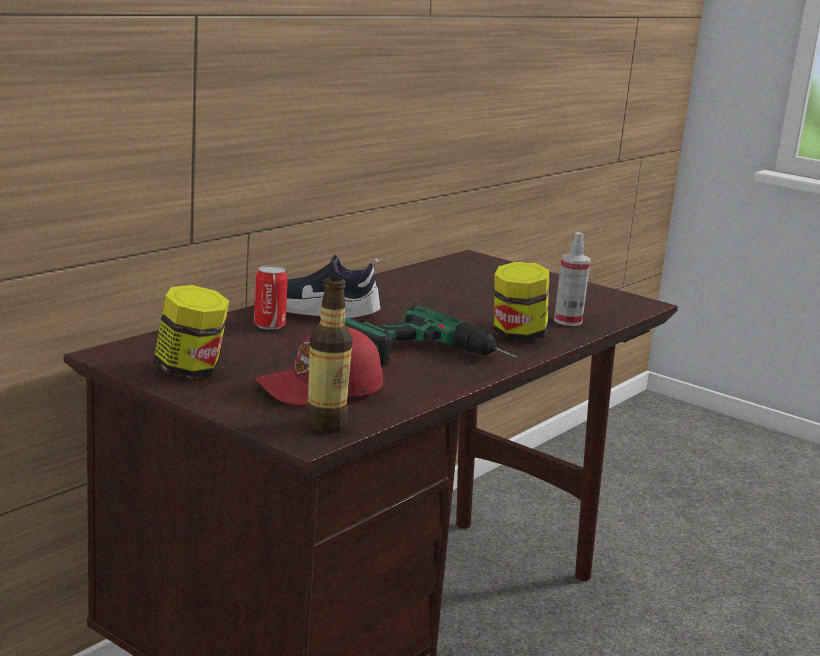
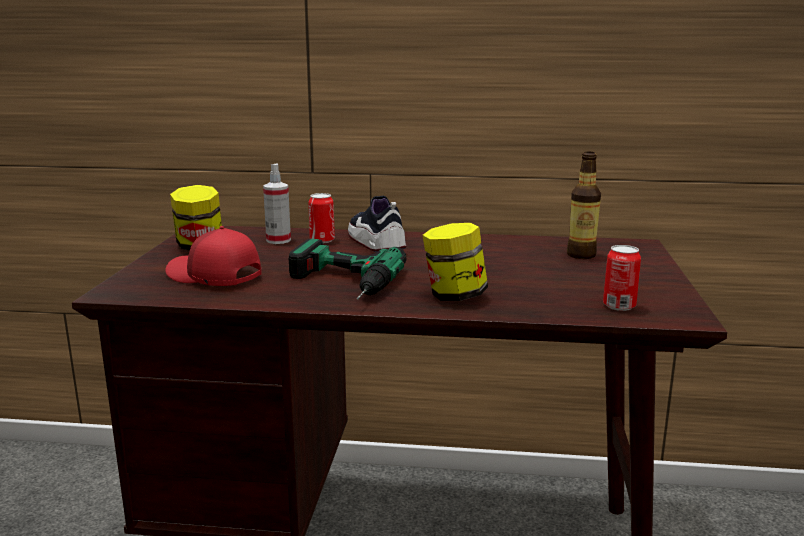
camera: 60 degrees right, 0 degrees up
bottle [305,277,353,432] -> bottle moved to [567,152,601,259]
spray bottle [554,232,591,326] -> spray bottle moved to [263,163,291,244]
none -> can [603,245,641,311]

